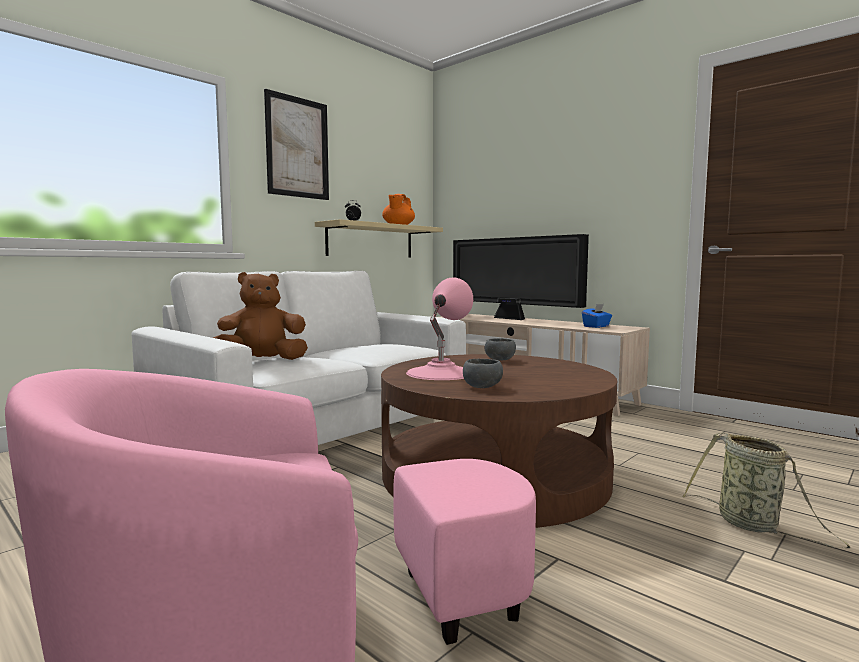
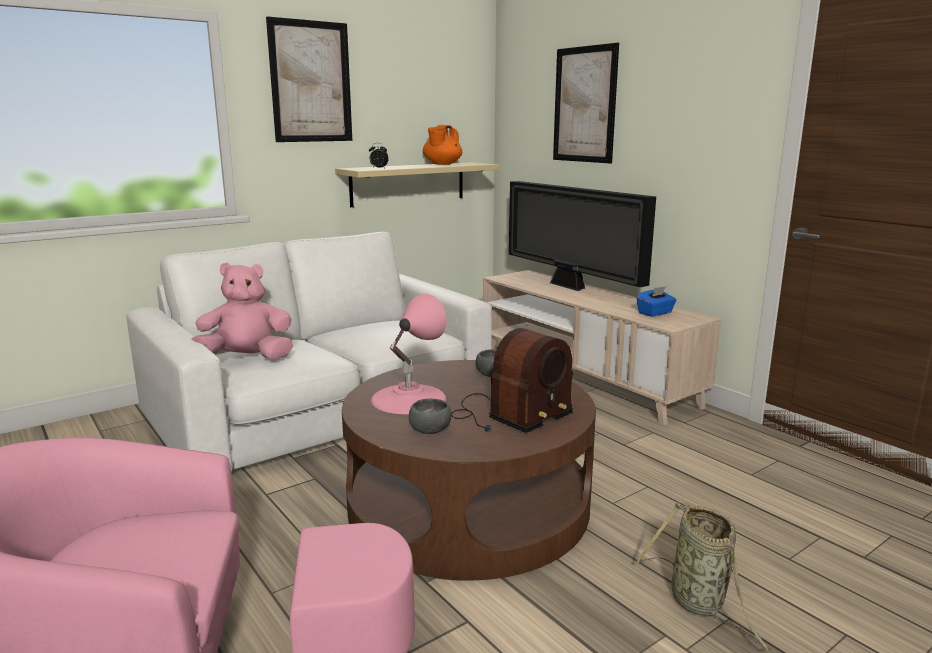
camera: 10 degrees right, 10 degrees up
brown plush toy [213,272,308,360] -> pink plush toy [191,263,293,359]
none -> radio [451,328,574,433]
none -> picture [553,43,619,163]

